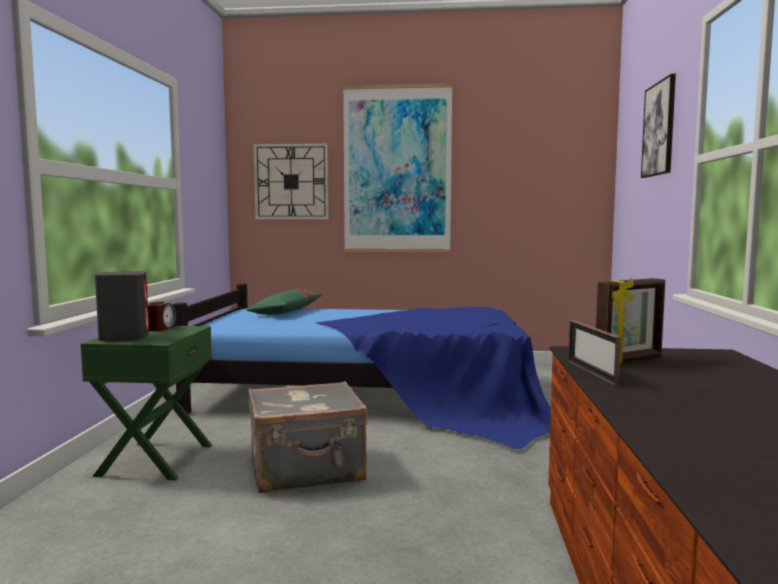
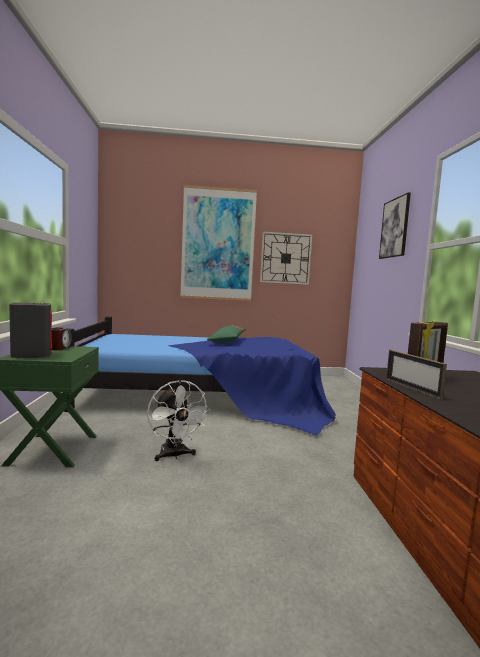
camera: 10 degrees left, 0 degrees up
green pillow [247,290,323,315] -> green pillow moved to [207,326,246,343]
grey suitcase [248,381,368,493] -> white fan [147,380,211,461]
wall clock [253,143,329,219] -> wall clock moved to [260,232,312,285]

